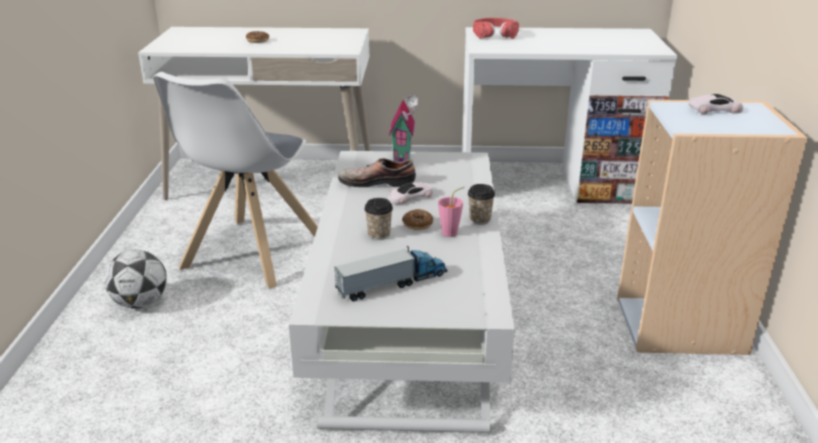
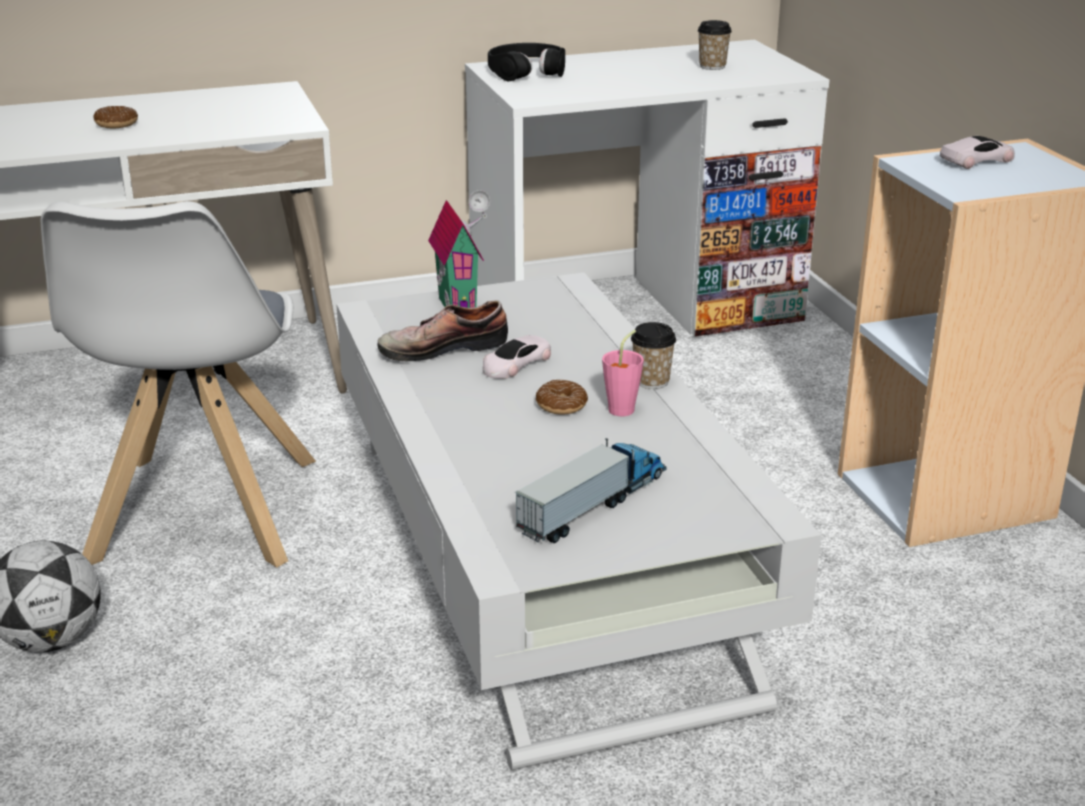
camera: 20 degrees left, 0 degrees up
cup [364,198,393,240] -> cup moved to [698,20,732,70]
red headphones [473,18,519,39] -> black headphones [488,43,565,82]

